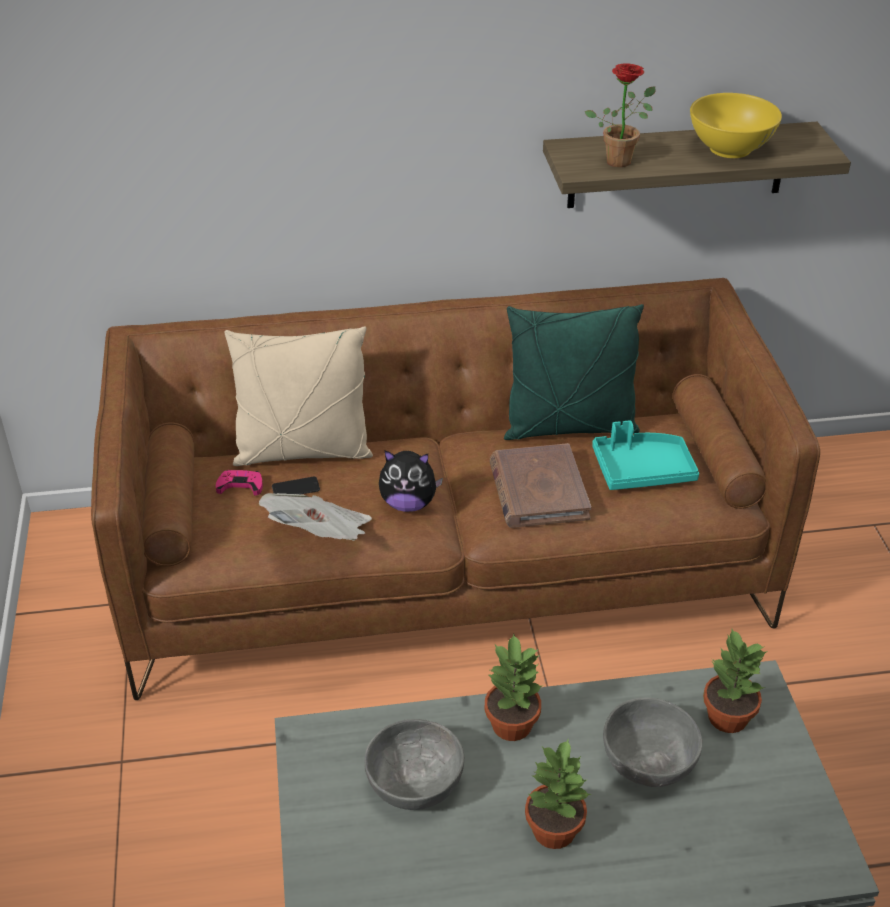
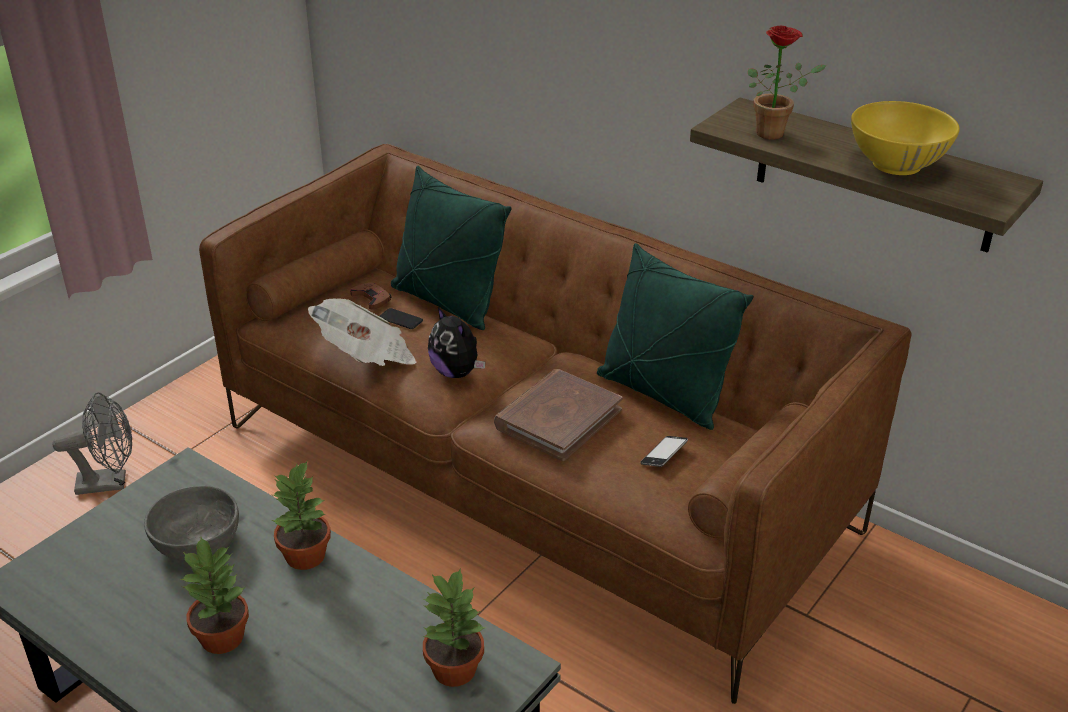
camera: 45 degrees right, 5 degrees down
pink game controller [216,470,263,496] -> brown game controller [350,282,392,310]
beige pillow [225,326,373,466] -> green pillow [391,166,512,330]
turquoise tray [592,420,699,490] -> phone [641,436,688,467]
grey bowl [603,698,702,787] -> none
none -> grey fan [53,392,132,495]

